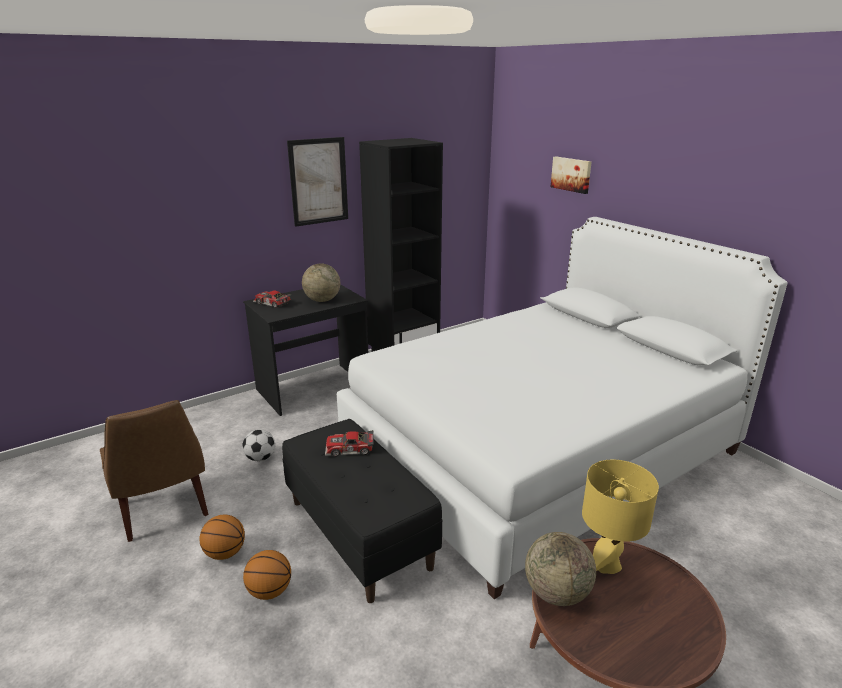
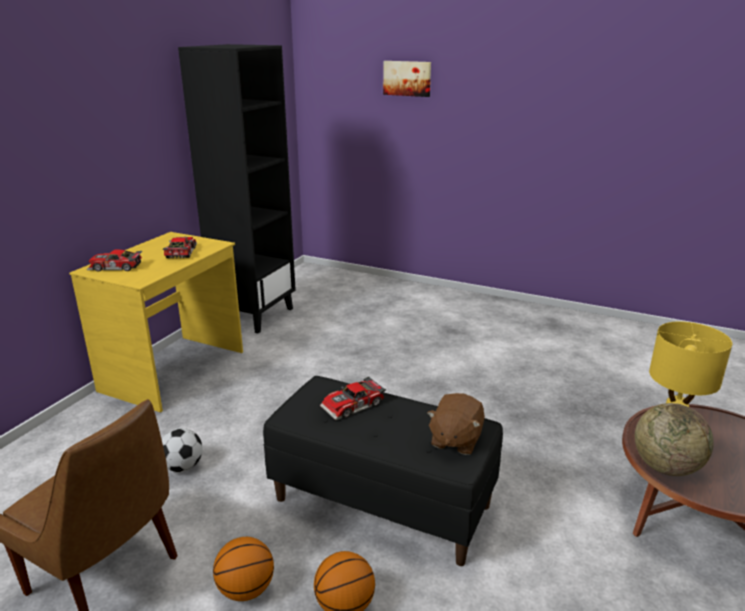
camera: 30 degrees left, 0 degrees up
black desk [243,284,368,416] -> yellow desk [69,232,243,412]
picture [287,137,348,227] -> none
globe [302,263,340,302] -> toy car [163,237,197,259]
white bed [337,217,788,599] -> none
none -> brown plush toy [427,393,485,455]

